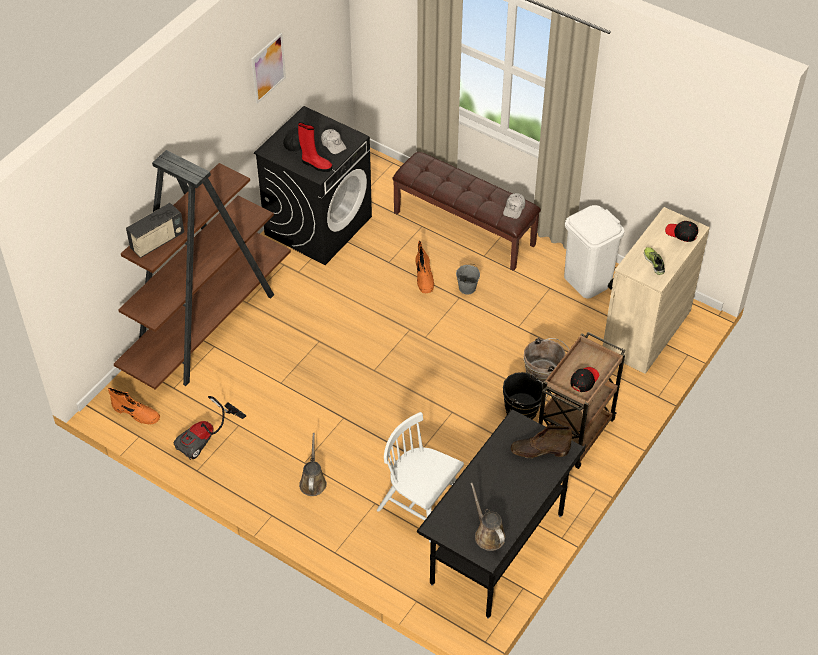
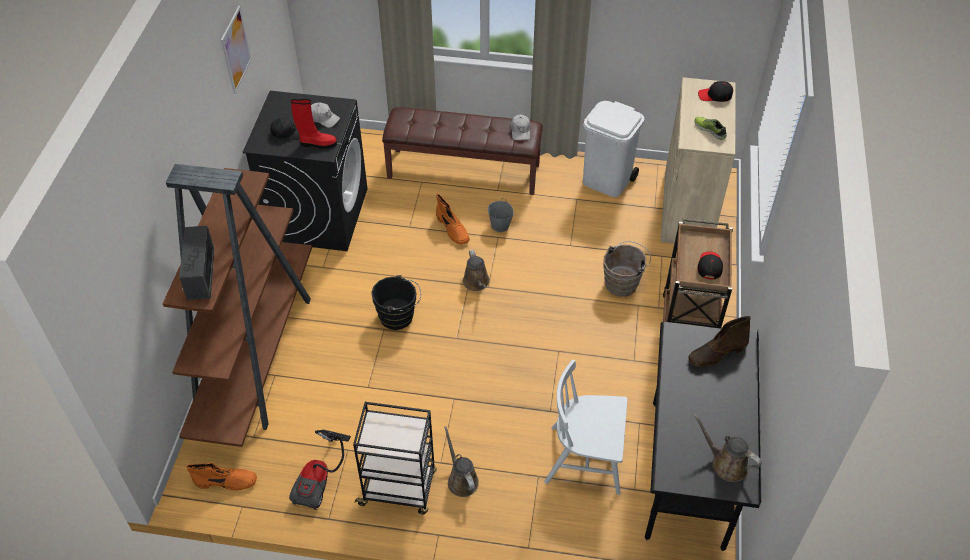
camera: 25 degrees left, 0 degrees up
radio [126,203,184,258] -> radio turned 150 degrees clockwise [179,226,215,300]
black bucket [503,372,548,420] -> black bucket moved to [371,275,421,330]
none -> black cart [353,402,437,514]
none -> brown watering can [463,250,490,291]

